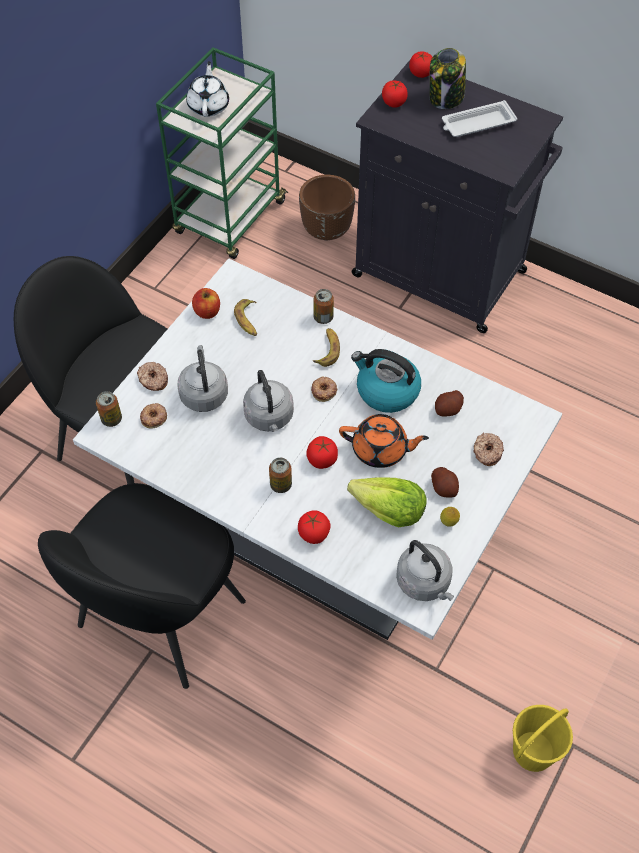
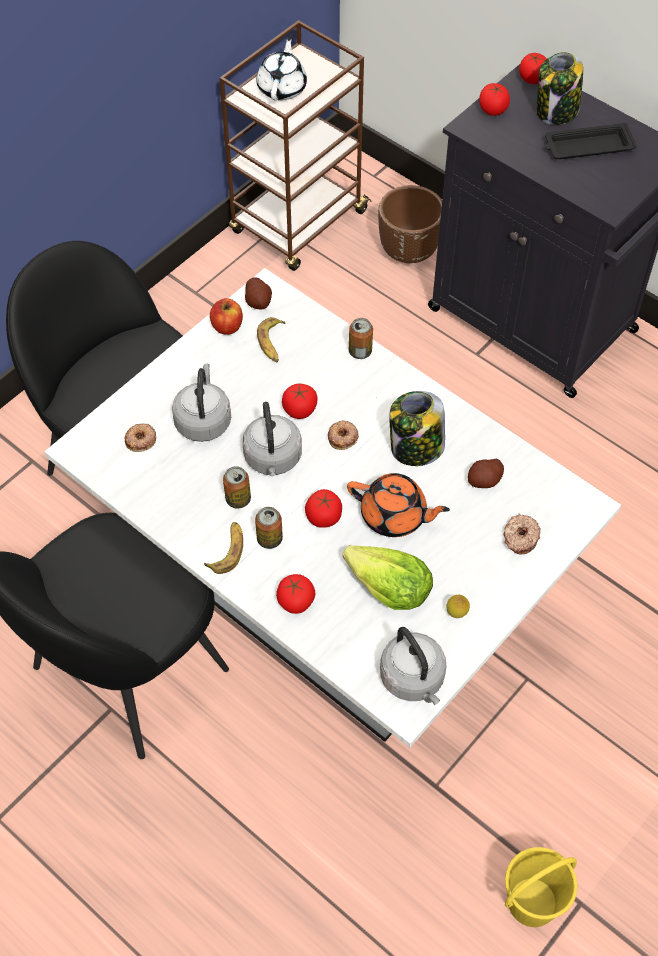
camera: 10 degrees right, 0 degrees up
can [96,391,122,427] -> can moved to [223,466,251,509]
donut [137,362,168,391] -> none
green cart [156,47,288,259] -> brown cart [219,20,372,271]
banana [313,328,340,367] -> banana moved to [204,522,243,574]
kettle [351,349,421,413] -> jar [389,391,445,466]
potato [431,467,459,498] -> potato moved to [245,277,272,309]
white tray [442,100,517,137] -> black tray [545,122,636,159]
none -> tomato [282,384,318,419]

